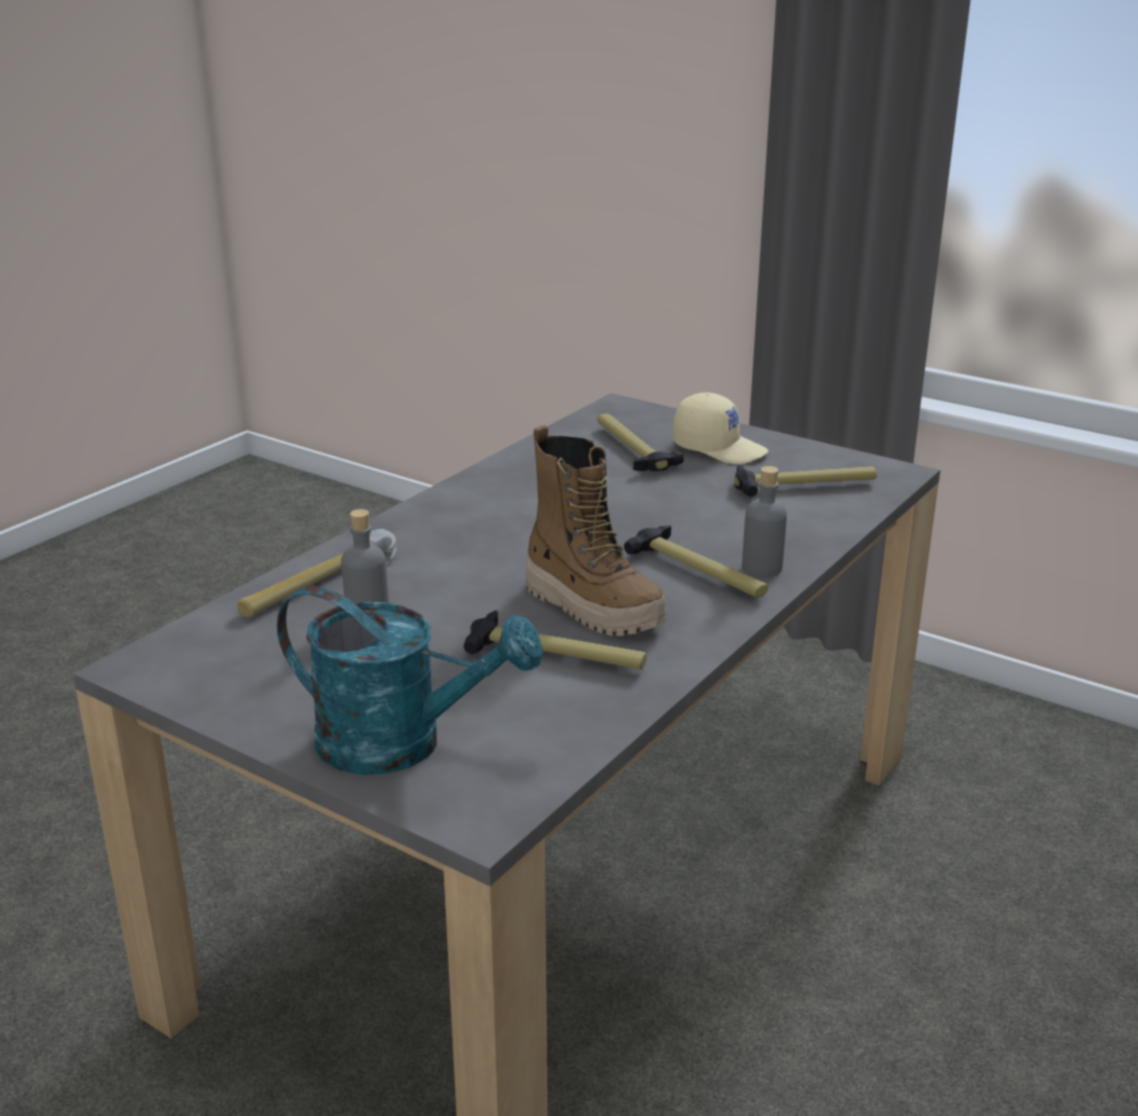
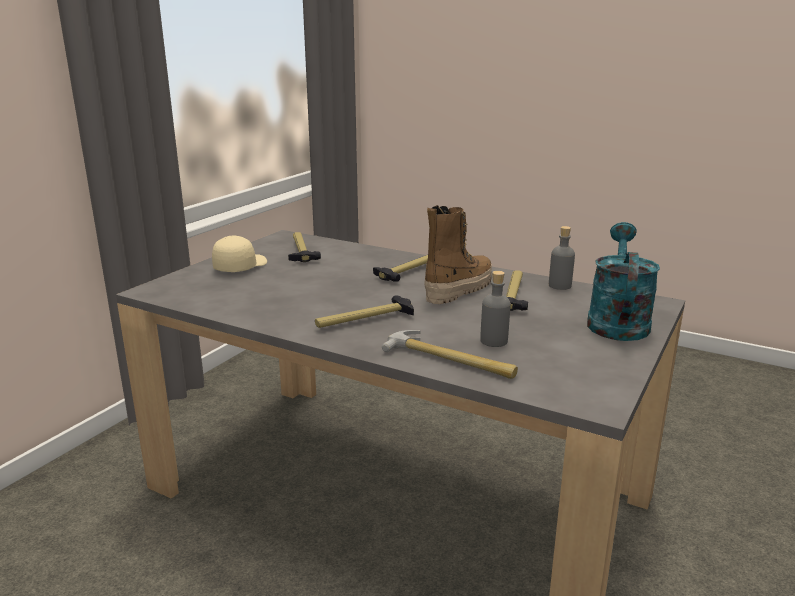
camera: 95 degrees left, 5 degrees down
hammer [597,414,684,471] -> hammer moved to [315,295,414,328]
grey bottle [742,466,787,577] -> grey bottle moved to [549,226,575,290]

